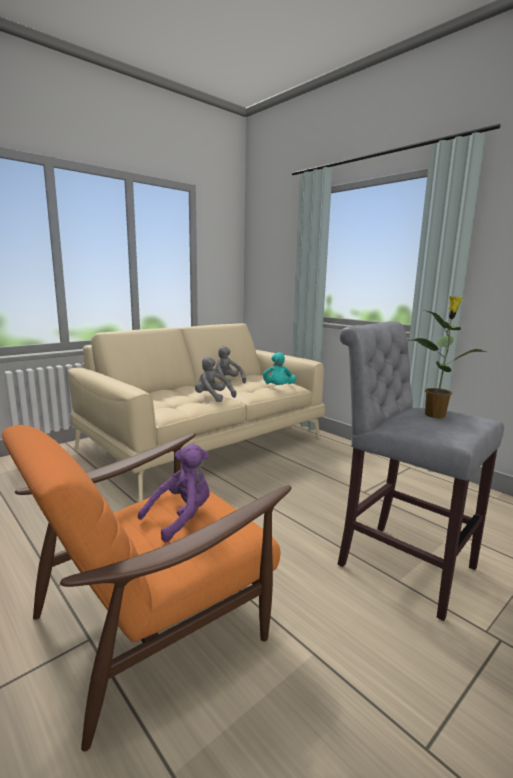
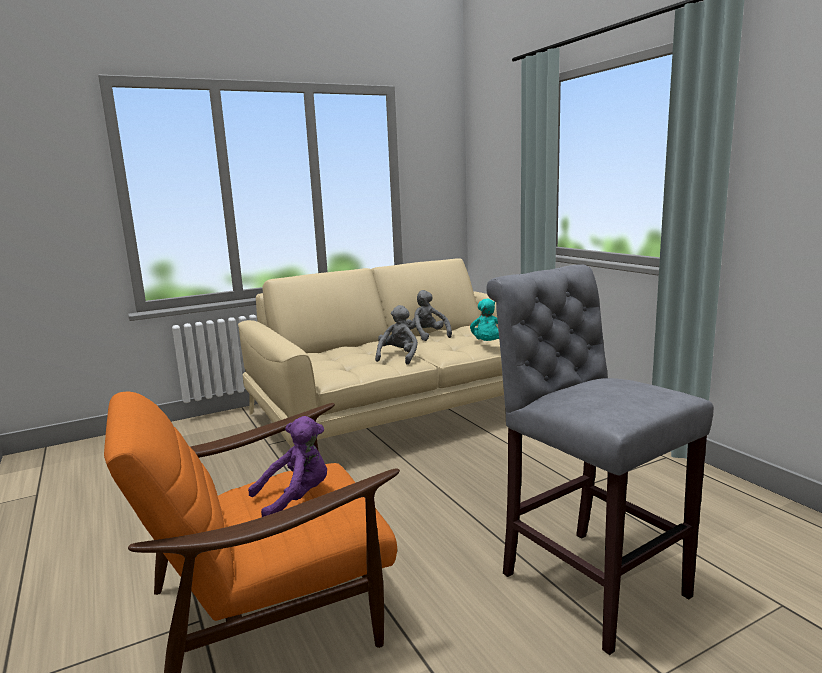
camera: 15 degrees right, 0 degrees up
grey plush toy [195,356,236,402] -> grey plush toy turned 60 degrees clockwise [375,305,418,365]
potted plant [411,296,487,419] -> none

